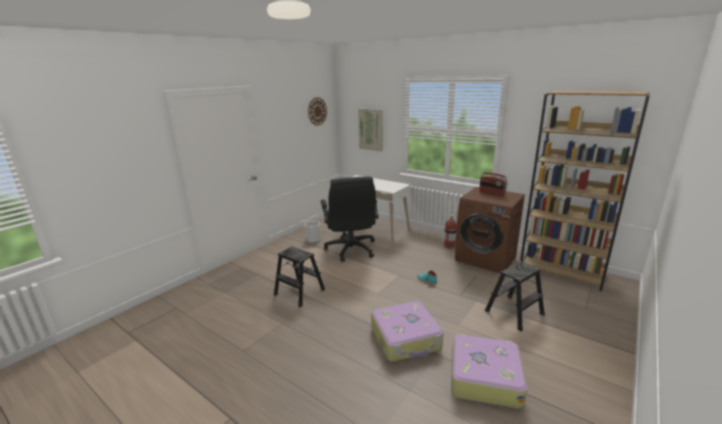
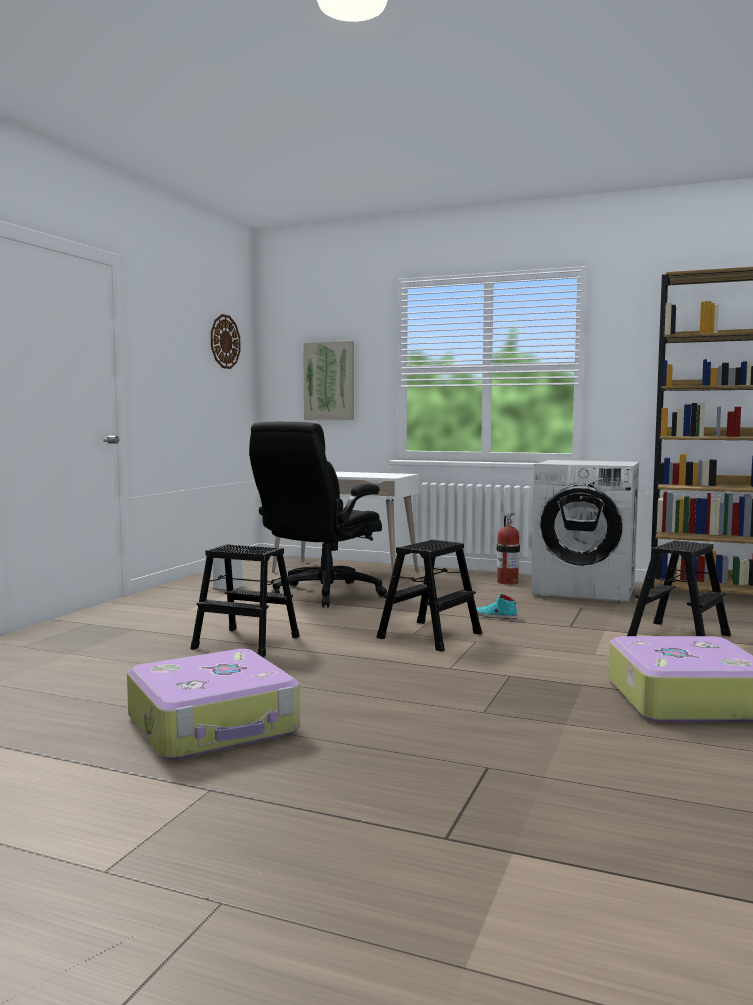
camera: 15 degrees left, 15 degrees down
black office chair [321,177,379,262] -> black office chair turned 60 degrees clockwise [249,422,387,607]
suitcase [371,301,444,362] -> suitcase moved to [127,649,300,760]
brown washing machine [455,187,525,273] -> white washing machine [531,460,639,602]
radio [479,172,507,196] -> none
none -> black step ladder [376,540,482,652]

